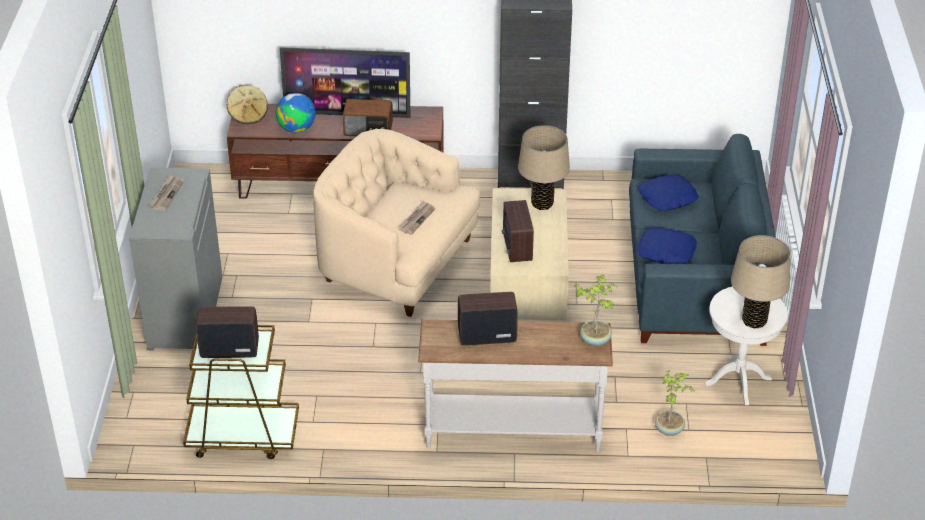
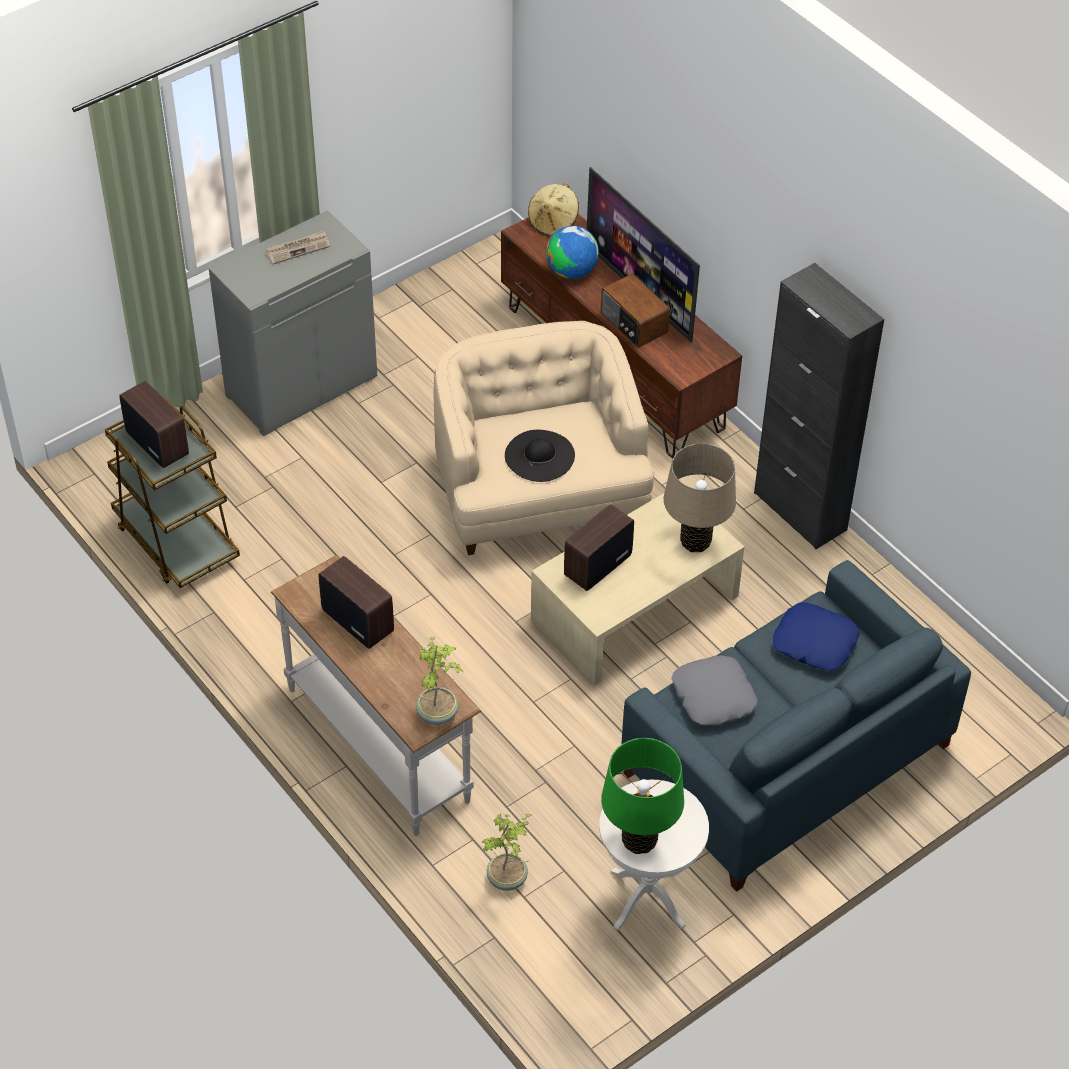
camera: 50 degrees right, 10 degrees up
newspaper [398,200,435,235] -> black hat [505,430,575,482]
blue pillow [637,227,697,264] -> grey pillow [671,656,758,726]
beige table lamp [731,235,791,329] -> green table lamp [601,738,684,854]

